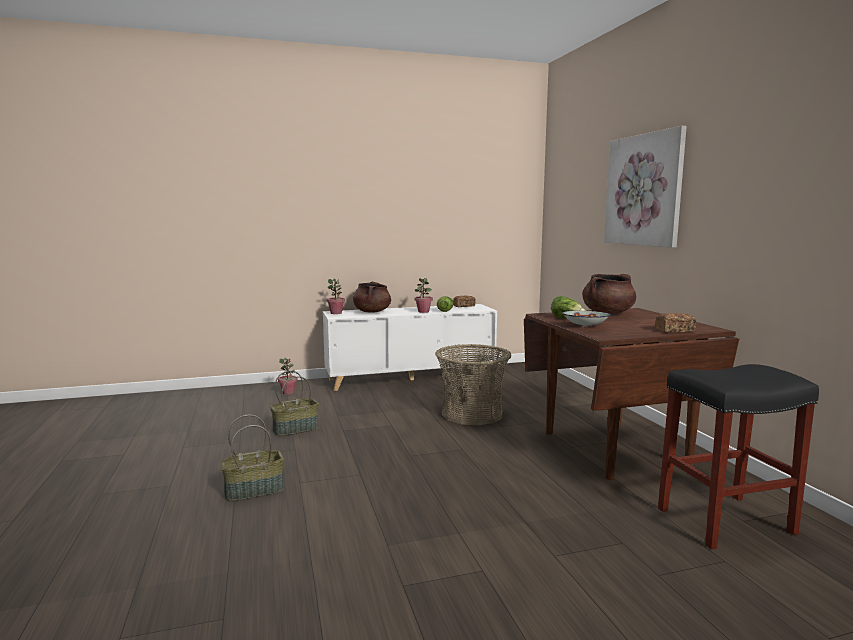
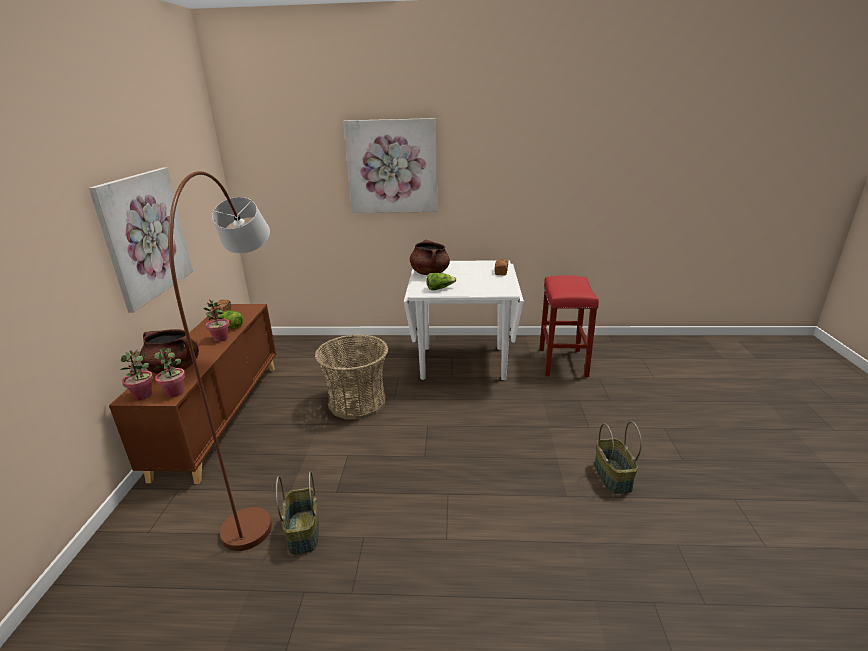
camera: 70 degrees left, 15 degrees up
basket [221,415,284,501] -> basket moved to [594,421,642,494]
potted plant [278,358,297,395] -> potted plant moved to [154,348,185,397]
white cabinet [323,304,497,391] -> brown cabinet [109,304,276,484]
brown dining table [524,308,739,480] -> white dining table [404,260,524,380]
bowl [562,311,611,327] -> none
black stool [658,364,819,550] -> red stool [539,275,599,377]
none -> picture [89,168,193,312]
none -> brown floor lamp [168,171,272,551]

